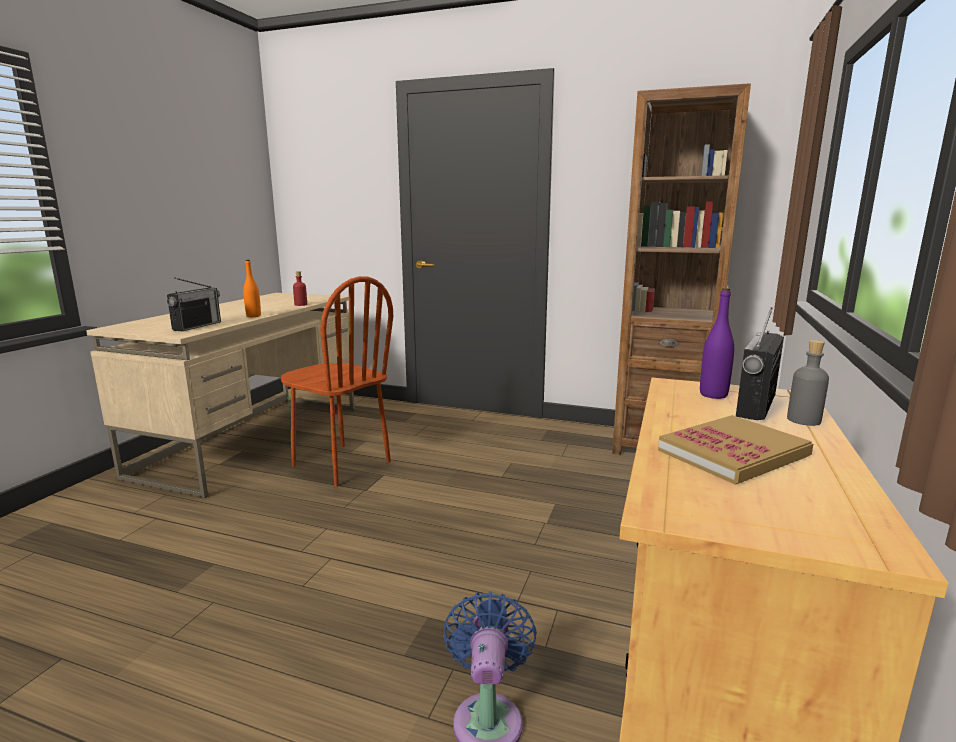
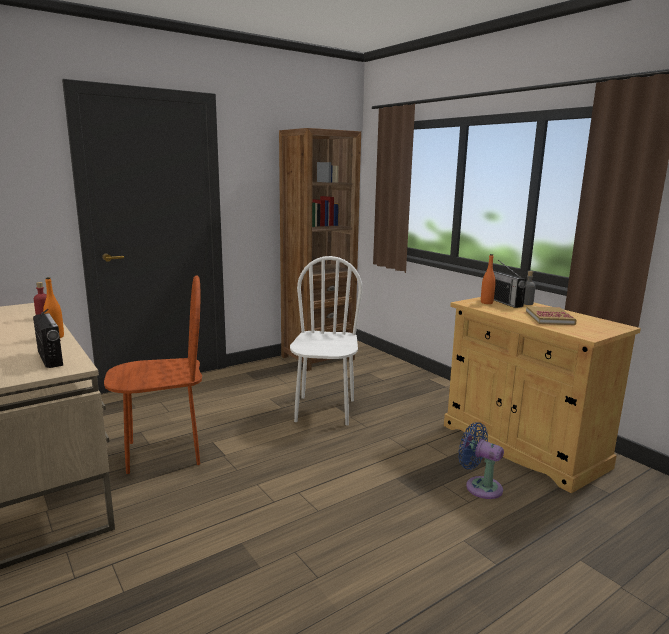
camera: 55 degrees left, 0 degrees up
purple bottle [700,288,734,399] -> orange bottle [481,254,496,304]
none -> white chair [290,256,363,425]

